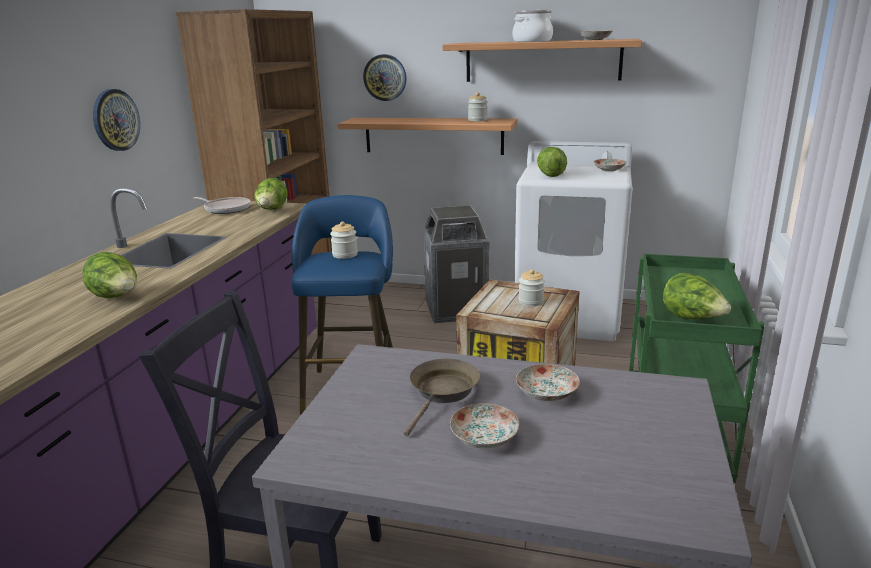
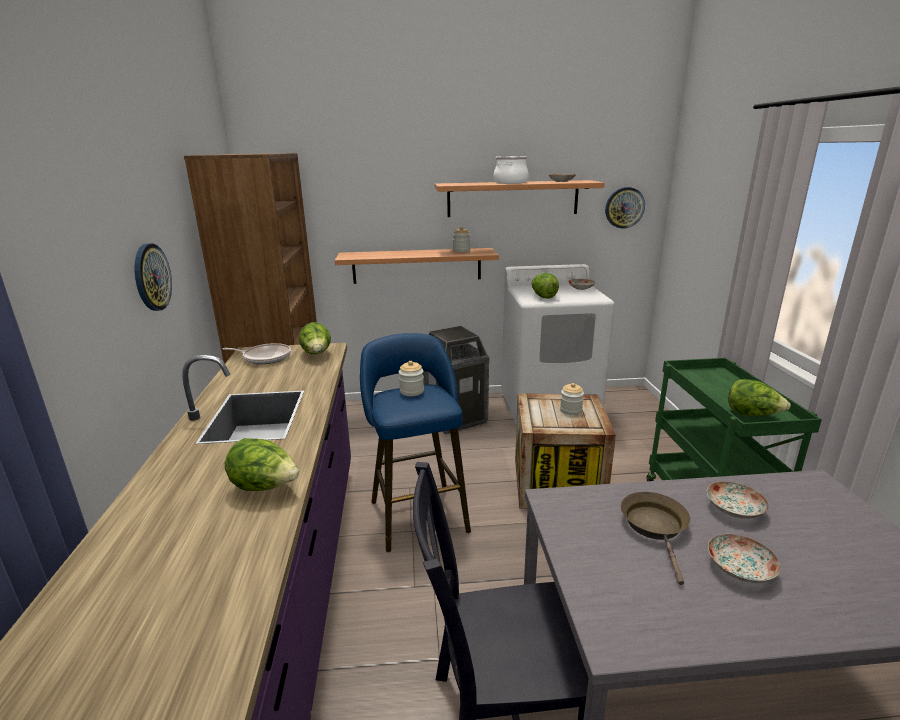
camera: 20 degrees left, 0 degrees up
wall clock [363,54,407,101] -> wall clock moved to [605,187,645,228]

